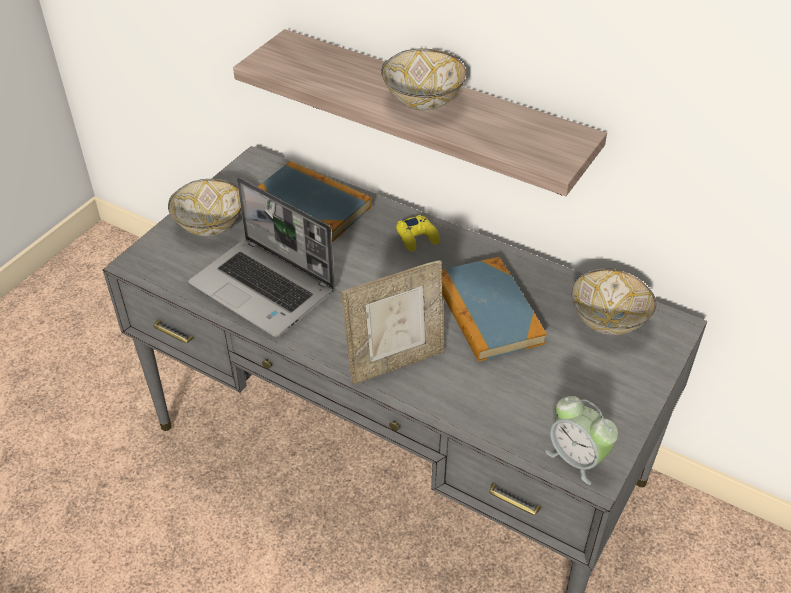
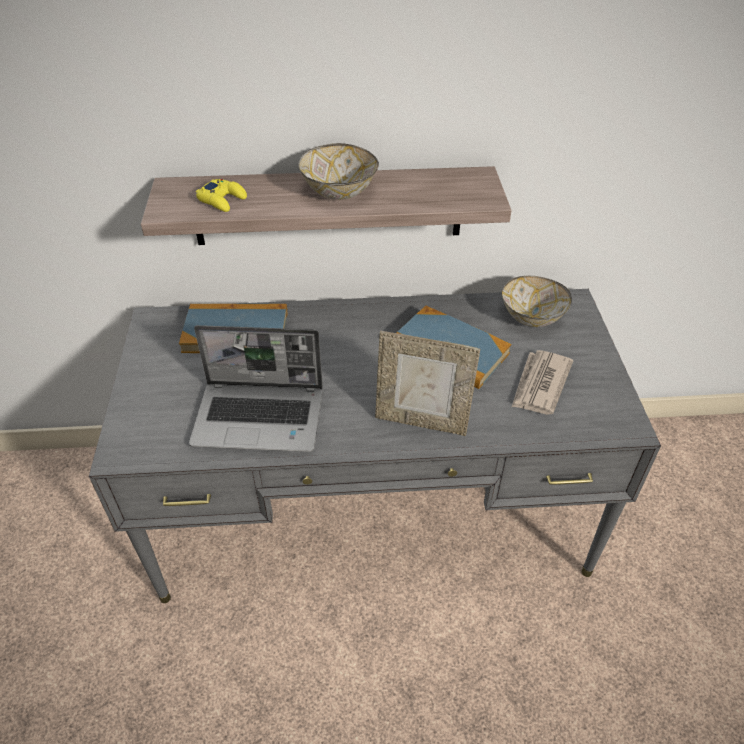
camera: 35 degrees left, 0 degrees up
bowl [168,179,241,236] -> none
picture frame [341,260,444,384] -> picture frame turned 75 degrees clockwise [375,331,480,436]
yellow game controller [396,215,439,252] -> yellow game controller moved to [196,179,247,212]
alarm clock [545,396,618,485] -> none
none -> newspaper [512,350,573,415]

